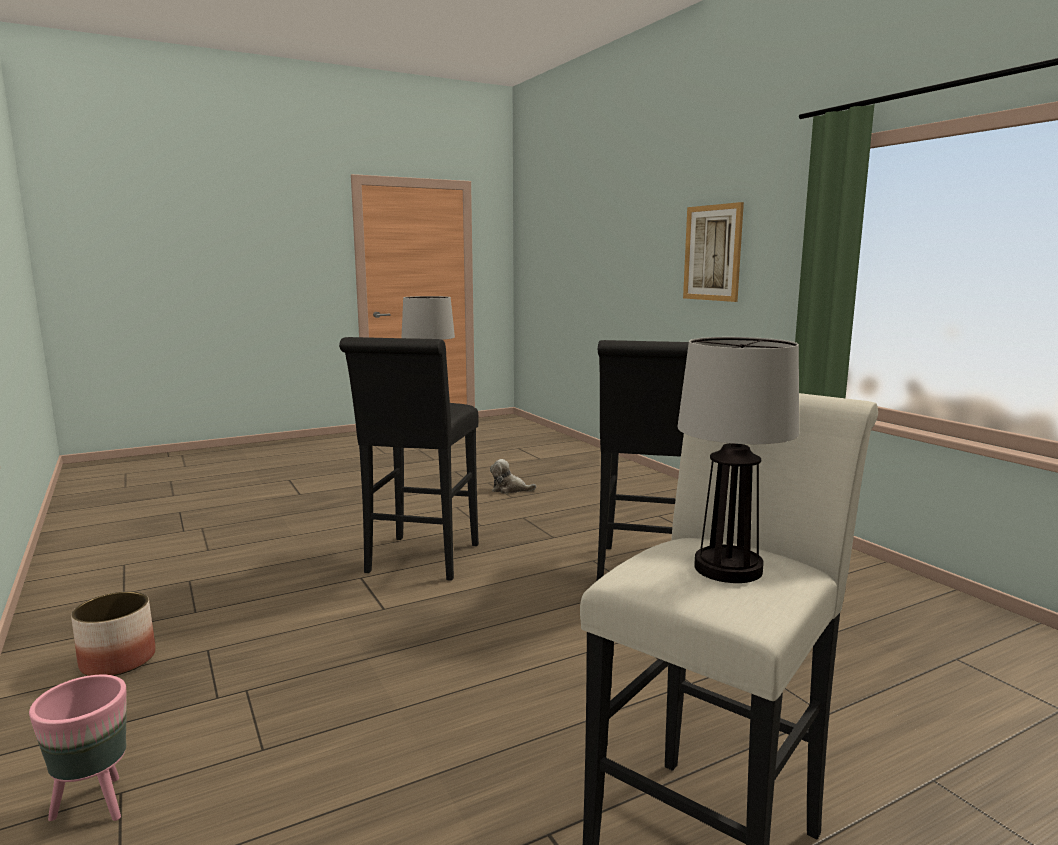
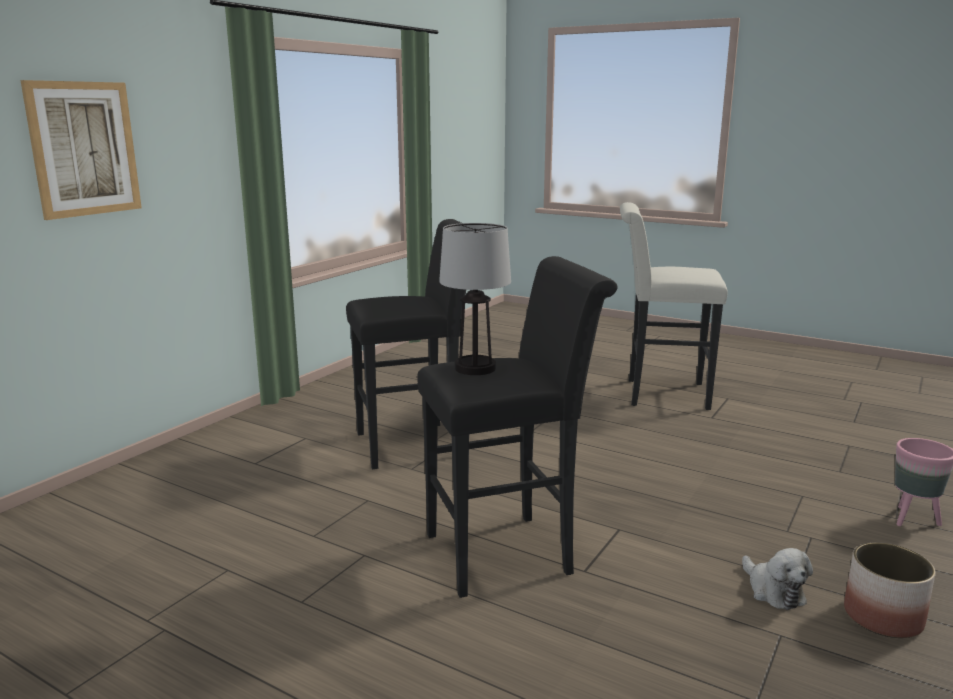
camera: 120 degrees left, 5 degrees up
plush toy [490,459,536,494] -> plush toy moved to [742,548,813,610]
table lamp [677,337,799,583] -> none

